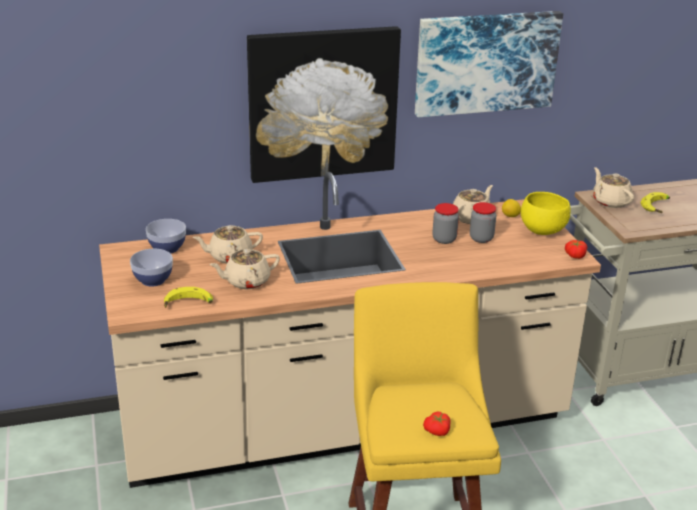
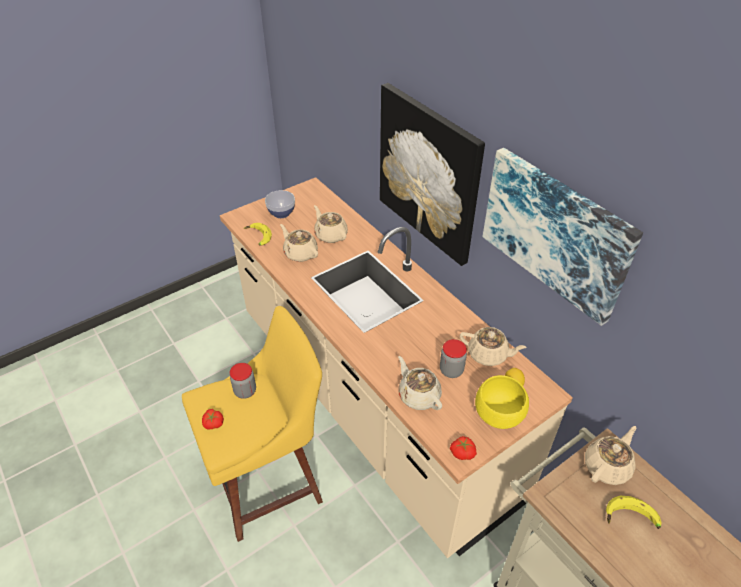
camera: 70 degrees right, 15 degrees up
bowl [146,219,186,253] -> none
jar [432,203,459,244] -> jar moved to [230,363,256,399]
none -> beige teapot [398,356,442,410]

